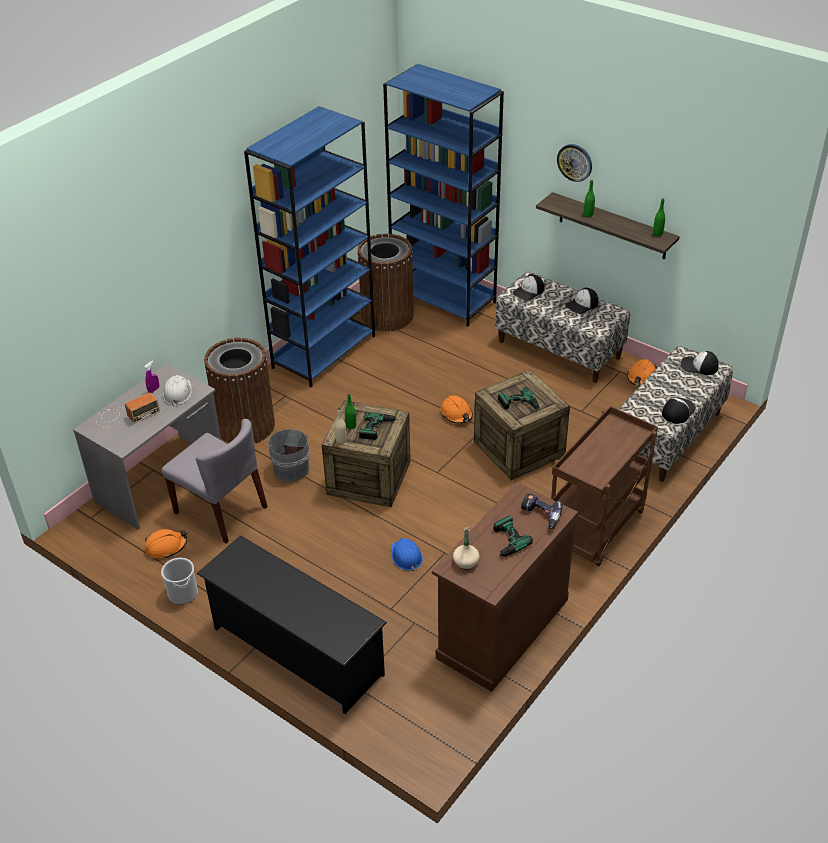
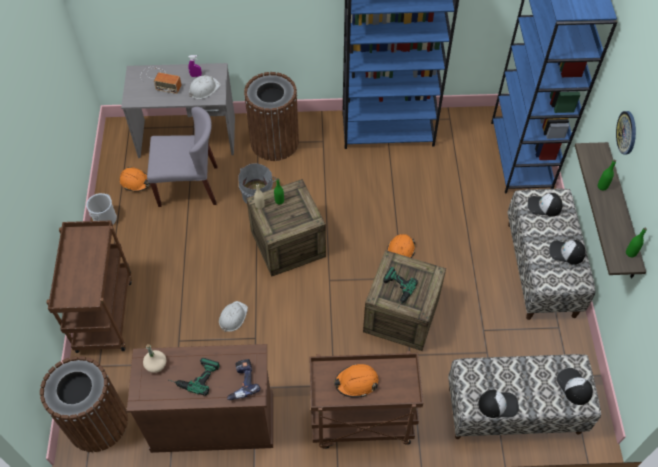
camera: 50 degrees right, 15 degrees up
grey chair [162,419,268,544] -> grey chair turned 90 degrees counterclockwise [147,107,217,207]
black shoe rack [197,535,387,714] -> brown cart [46,221,132,353]
brown trash can [357,234,414,331] -> brown trash can moved to [40,356,128,452]
power drill [359,412,402,440] -> none
blue hard hat [391,538,423,571] -> white hard hat [219,301,248,332]
orange hard hat [627,359,657,386] -> orange hard hat moved to [334,364,378,398]

